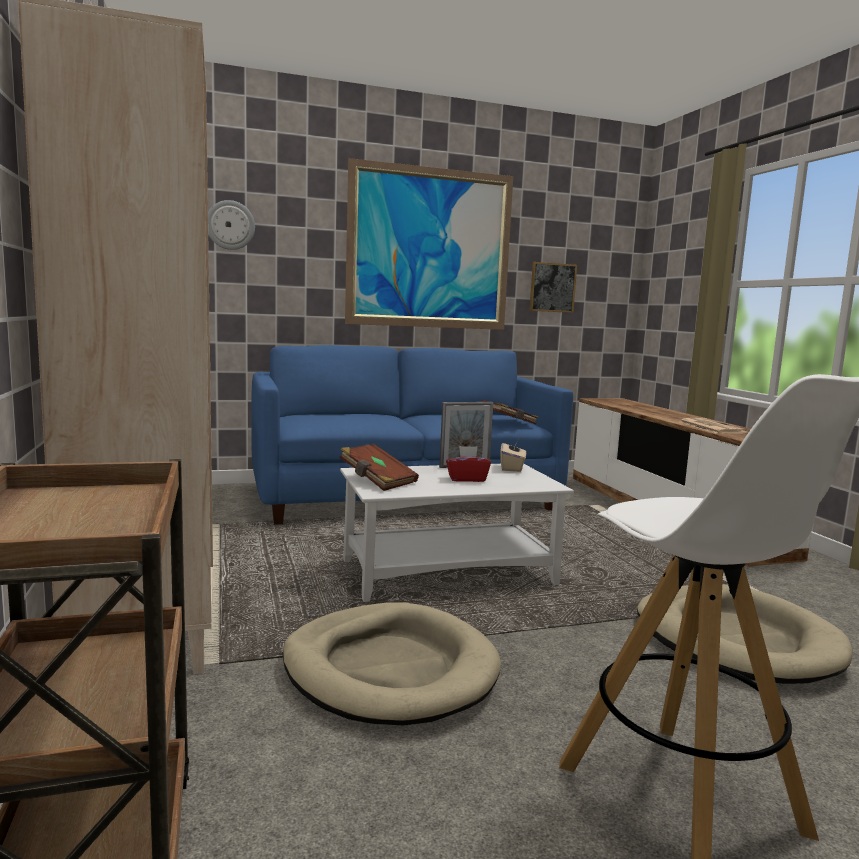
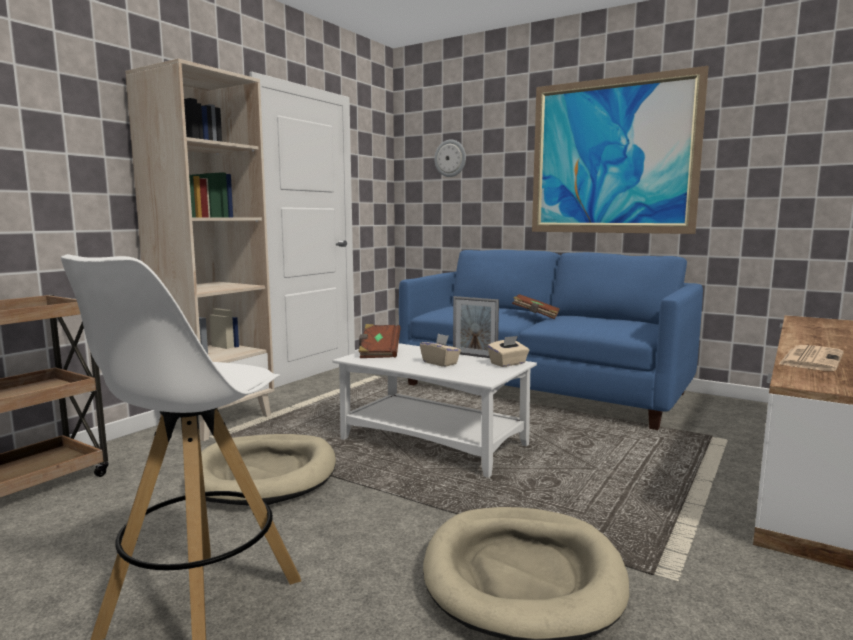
camera: 50 degrees right, 0 degrees up
red tissue box [446,446,491,482] -> beige tissue box [420,334,461,367]
brown book [482,400,539,424] -> brown book moved to [512,294,560,319]
picture [529,262,577,313] -> none

